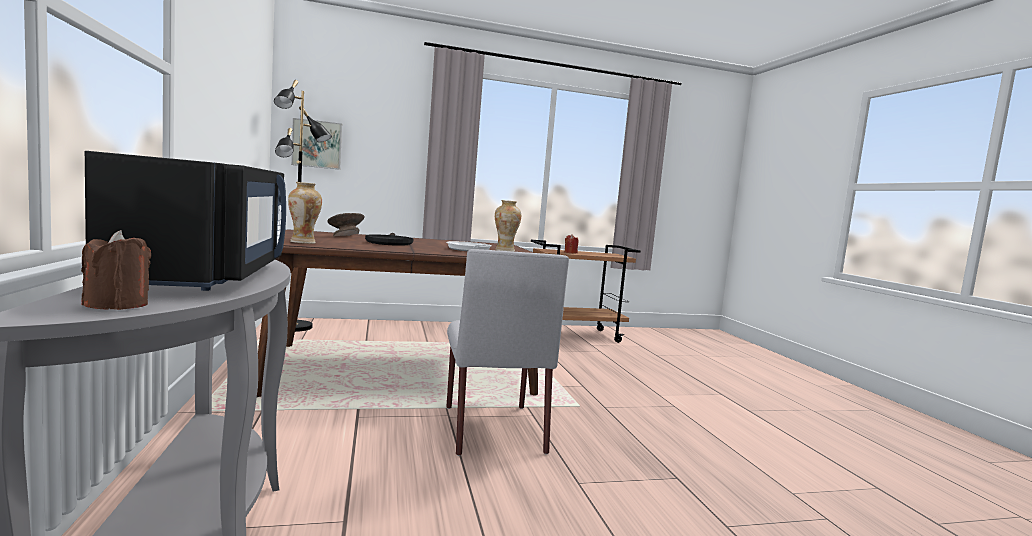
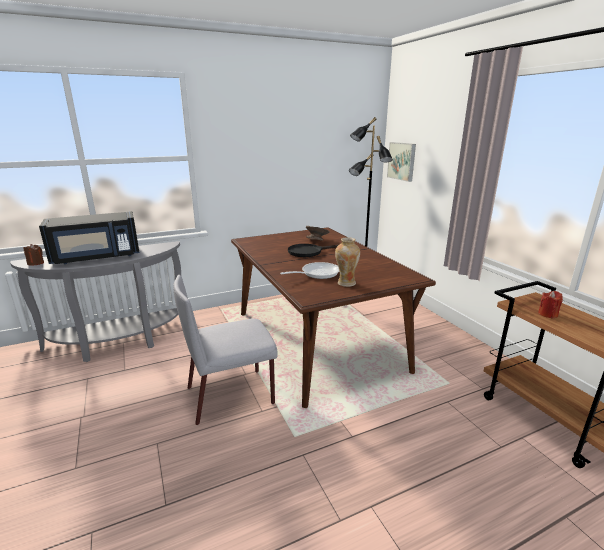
camera: 80 degrees right, 15 degrees up
vase [288,182,322,244] -> none

